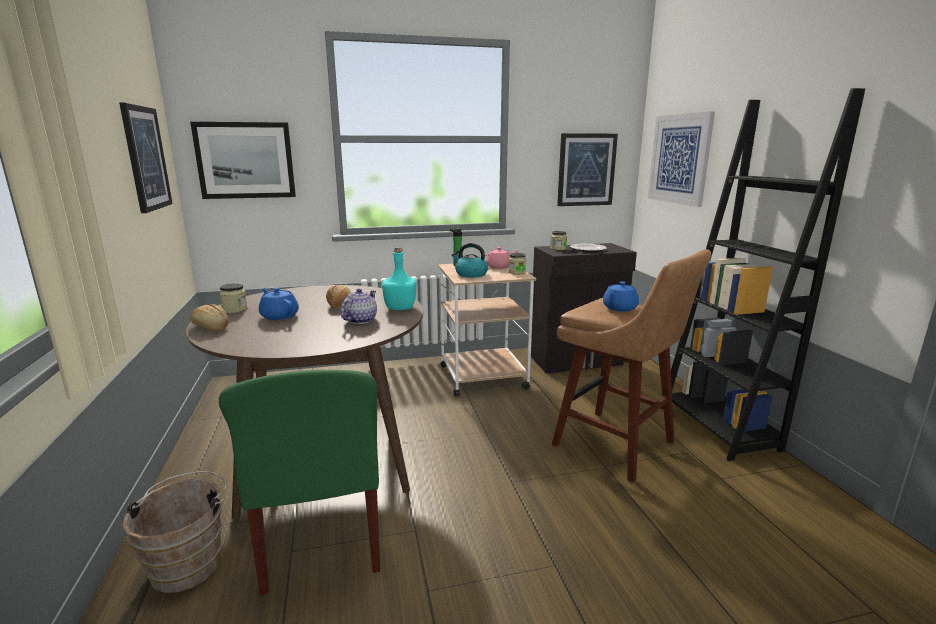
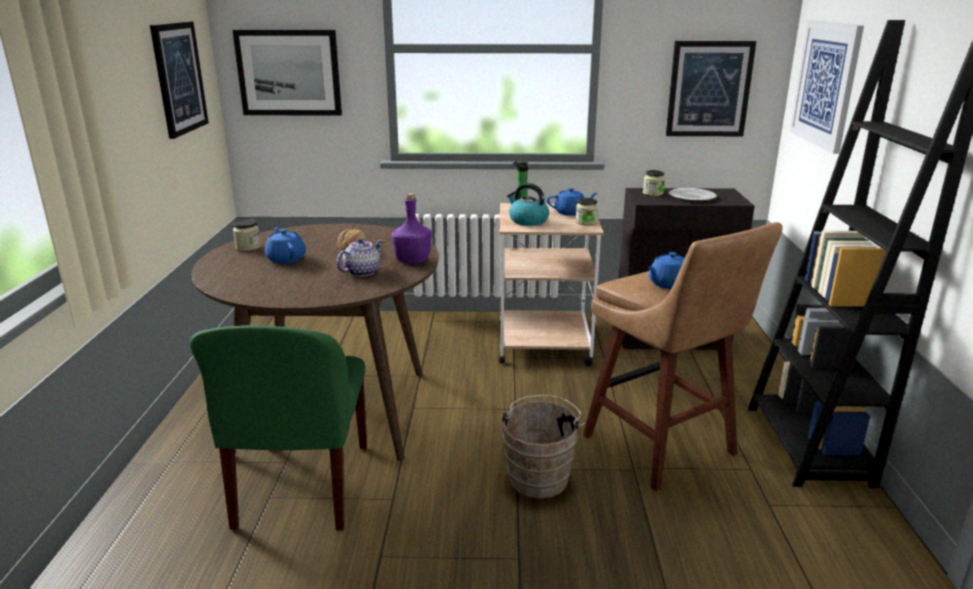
camera: 15 degrees right, 5 degrees up
brown bucket [123,471,226,593] -> brown bucket moved to [500,395,585,498]
bread [190,304,228,331] -> none
turquoise bottle [382,247,416,310] -> purple bottle [392,193,432,264]
pink teapot [485,247,519,269] -> blue teapot [547,188,597,216]

